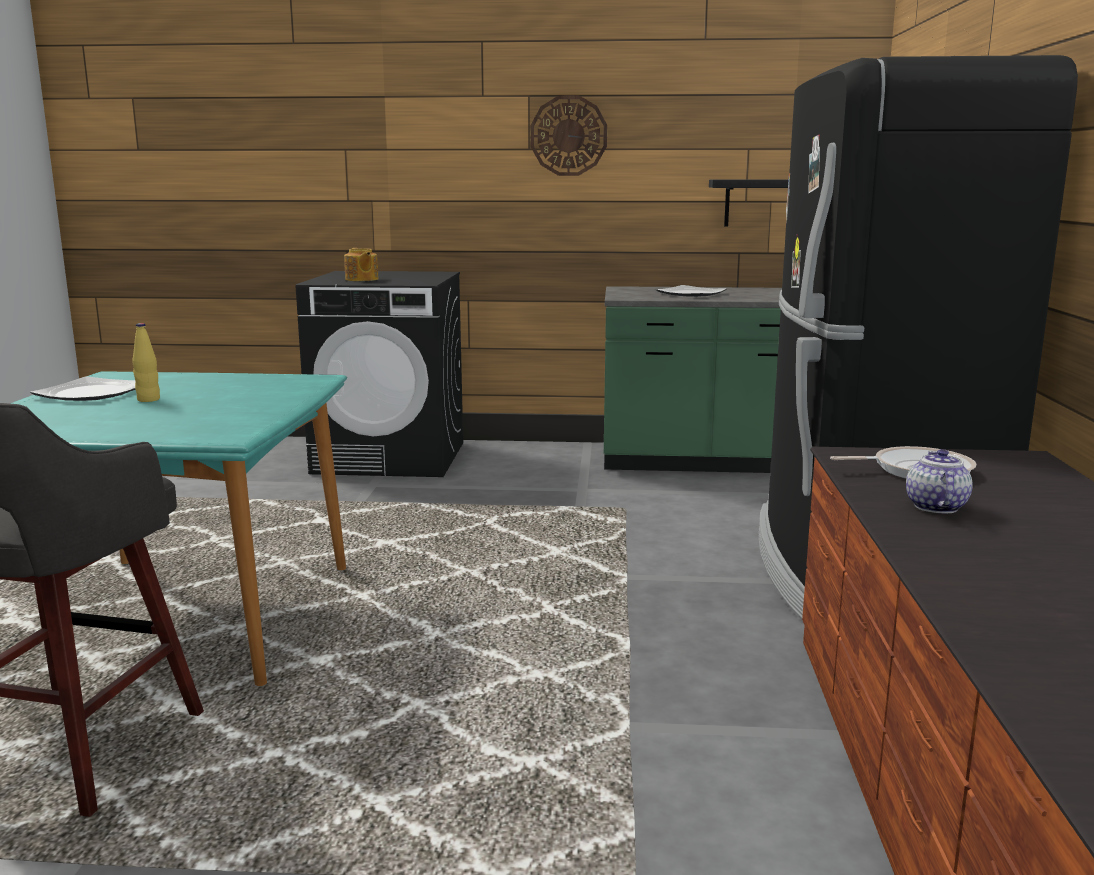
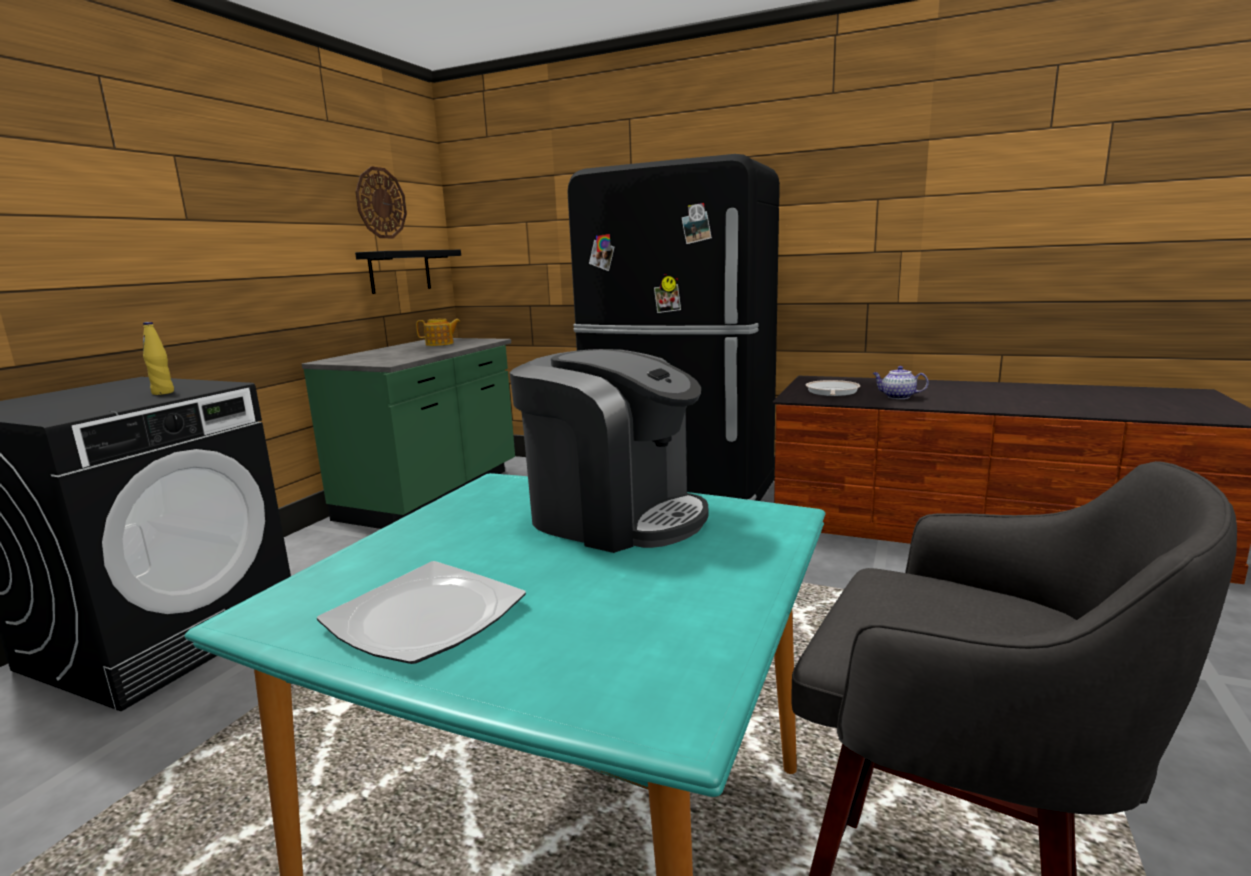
camera: 70 degrees left, 0 degrees up
yellow bottle [132,323,160,402] -> yellow bottle moved to [143,322,174,395]
teapot [344,248,379,281] -> teapot moved to [416,318,461,346]
wall clock [530,95,607,176] -> wall clock moved to [355,166,407,238]
plate [656,285,727,297] -> none
none -> coffee machine [510,349,708,553]

